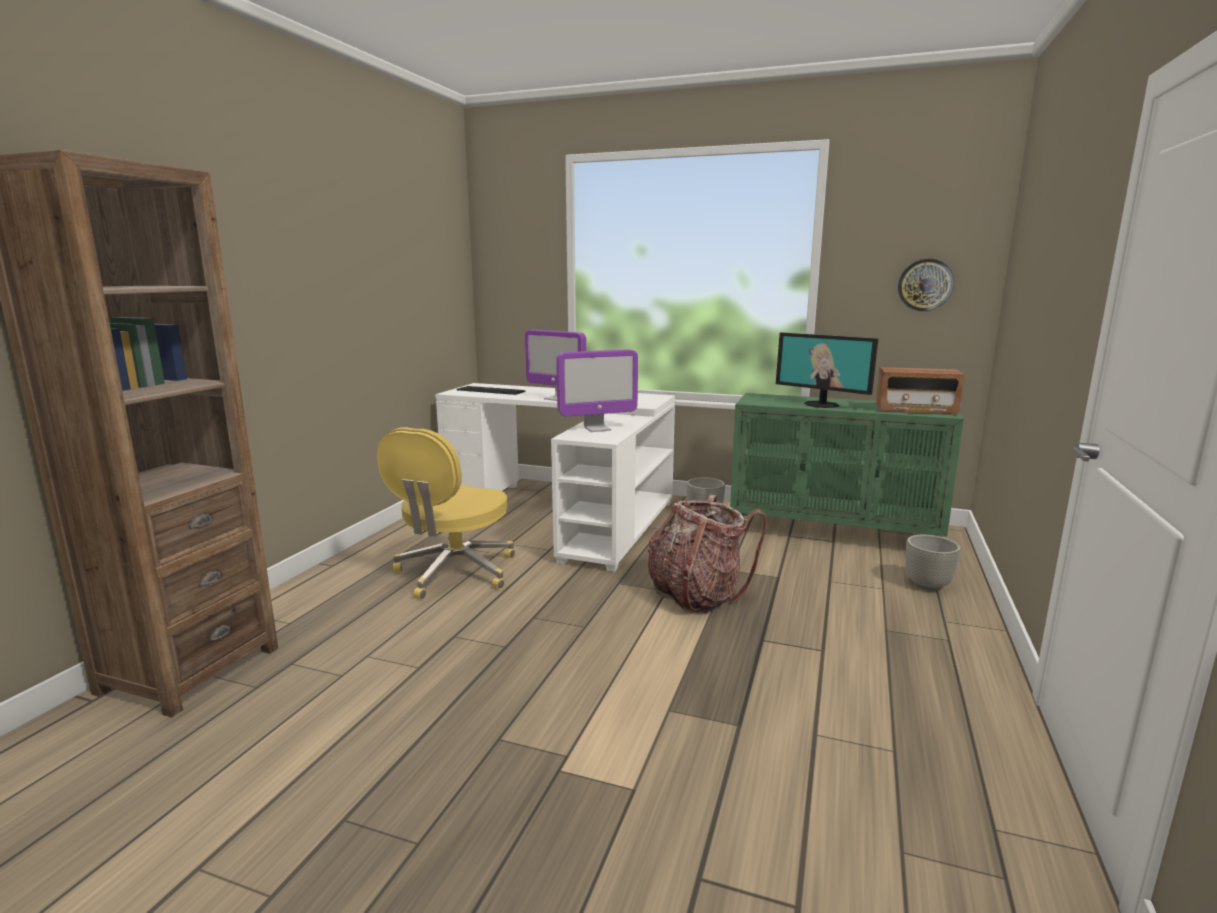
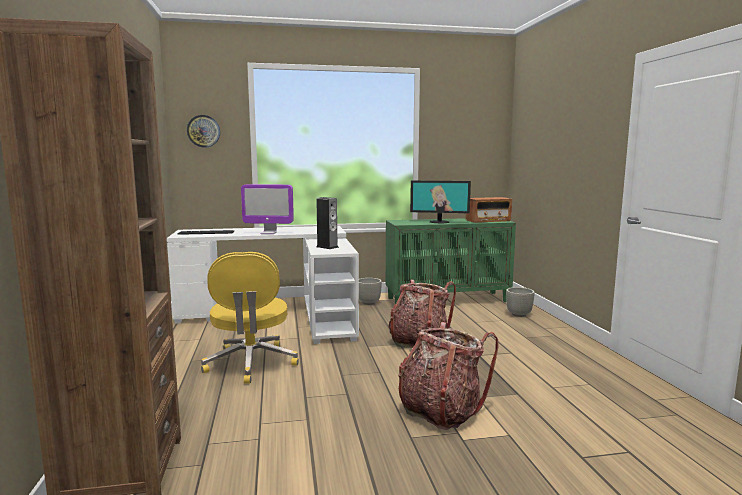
camera: 30 degrees left, 5 degrees down
monitor [556,349,638,432] -> speaker [316,197,339,249]
wall clock [898,259,954,311] -> wall clock moved to [187,115,220,148]
none -> backpack [398,322,499,430]

